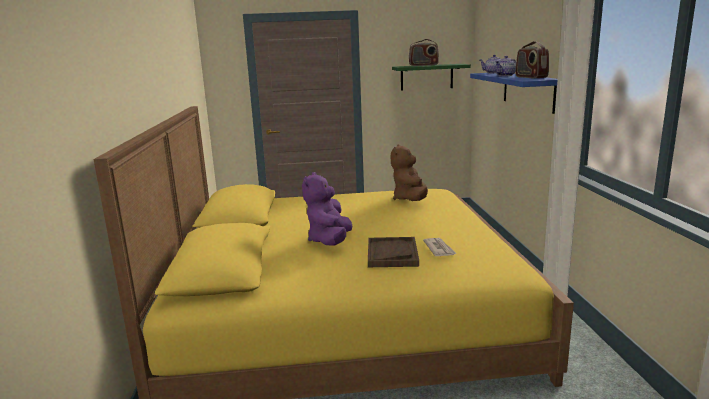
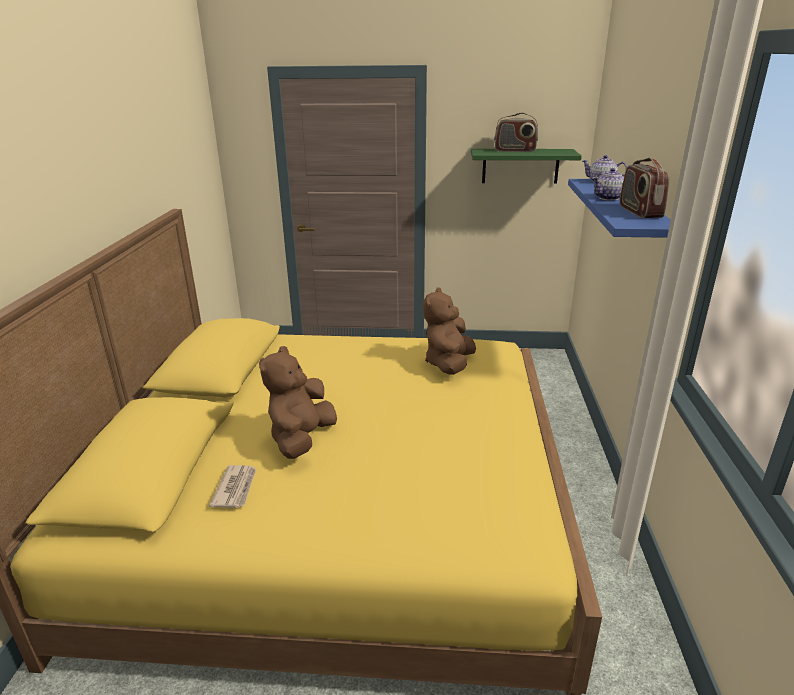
camera: 10 degrees right, 10 degrees up
purple plush toy [302,172,353,245] -> brown plush toy [259,346,337,459]
brown tray [368,237,419,267] -> none
newspaper [423,238,457,256] -> newspaper moved to [209,465,257,508]

